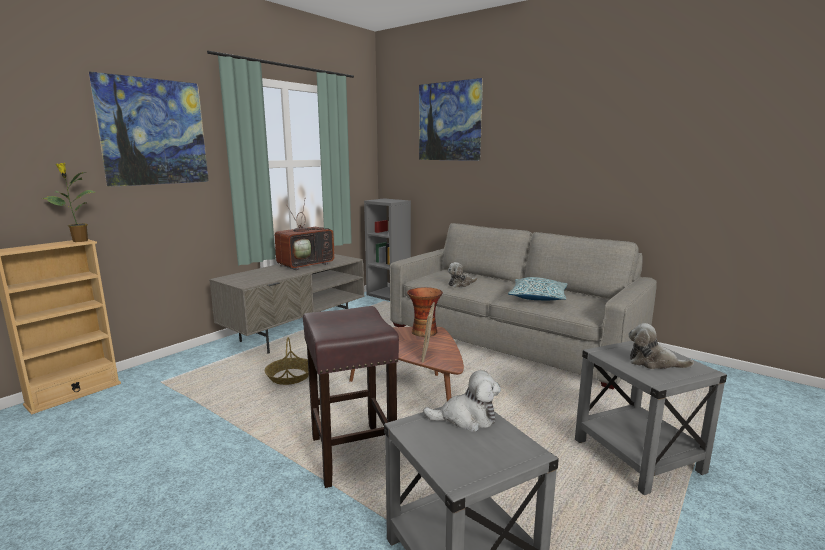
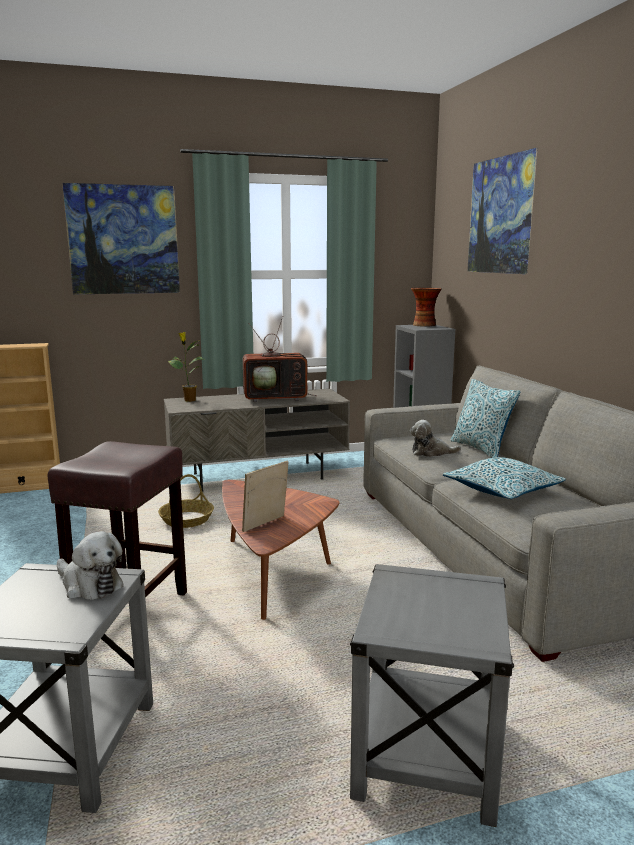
camera: 35 degrees right, 0 degrees up
potted plant [42,163,94,242] -> potted plant moved to [168,332,203,402]
vase [407,287,443,337] -> vase moved to [411,288,442,326]
plush toy [628,323,694,369] -> none
none -> pillow [451,379,521,458]

